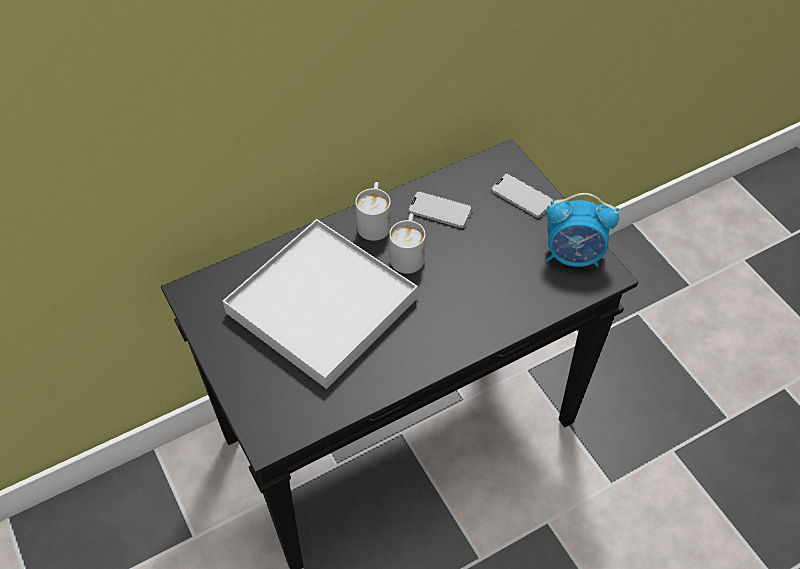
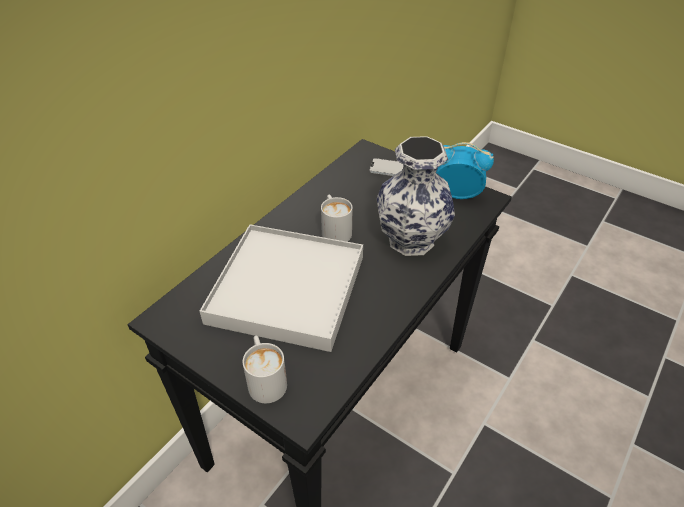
camera: 25 degrees left, 10 degrees down
white mug [355,182,391,241] -> white mug moved to [243,336,287,403]
phone [408,191,472,228] -> none
alarm clock [545,193,619,267] -> alarm clock turned 150 degrees counterclockwise [436,142,494,199]
none -> vase [377,136,455,256]

